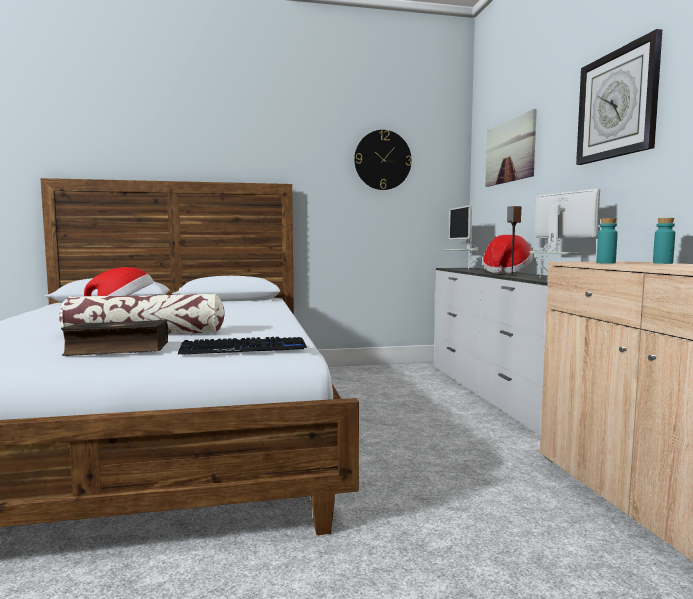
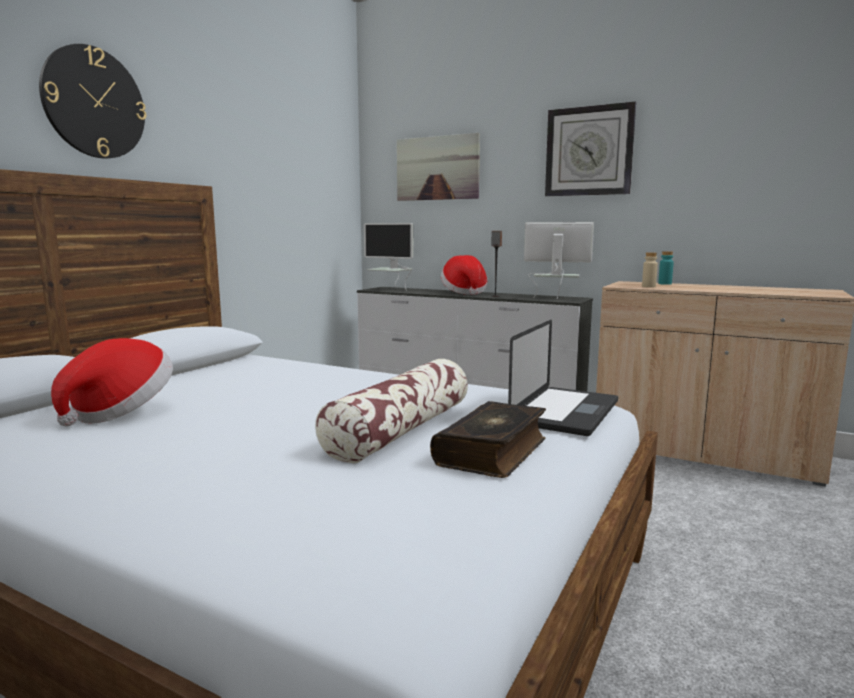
camera: 50 degrees left, 5 degrees up
keyboard [178,337,307,354] -> laptop [508,320,618,436]
wall clock [354,130,412,190] -> wall clock moved to [39,44,146,158]
turquoise bottle [597,218,618,264] -> beige bottle [642,252,658,287]

